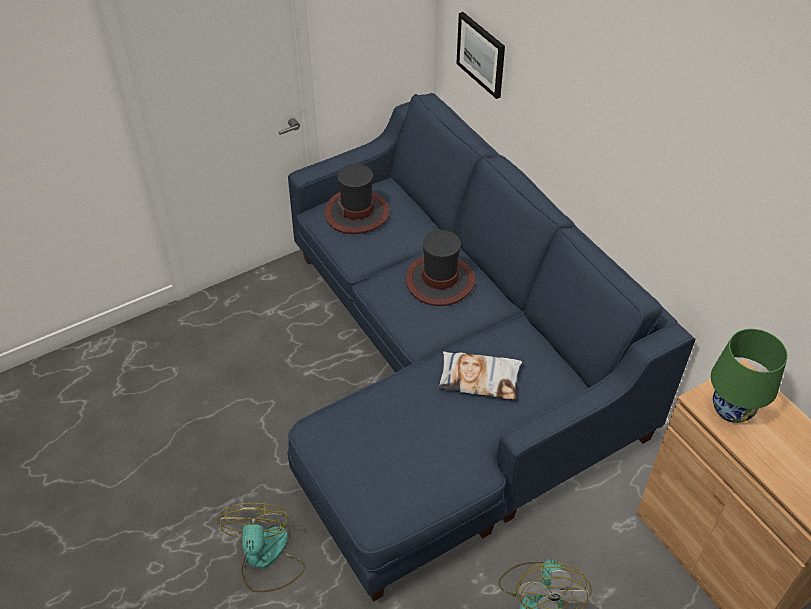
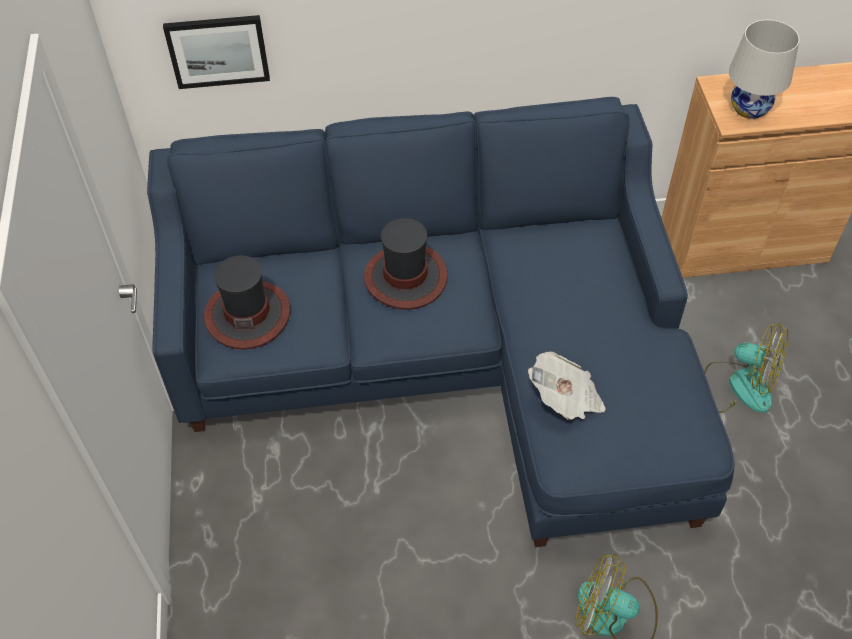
camera: 65 degrees left, 5 degrees up
pillow [438,351,522,400] -> none
green table lamp [711,329,788,423] -> white table lamp [729,20,800,119]
none -> newspaper [528,352,606,420]

